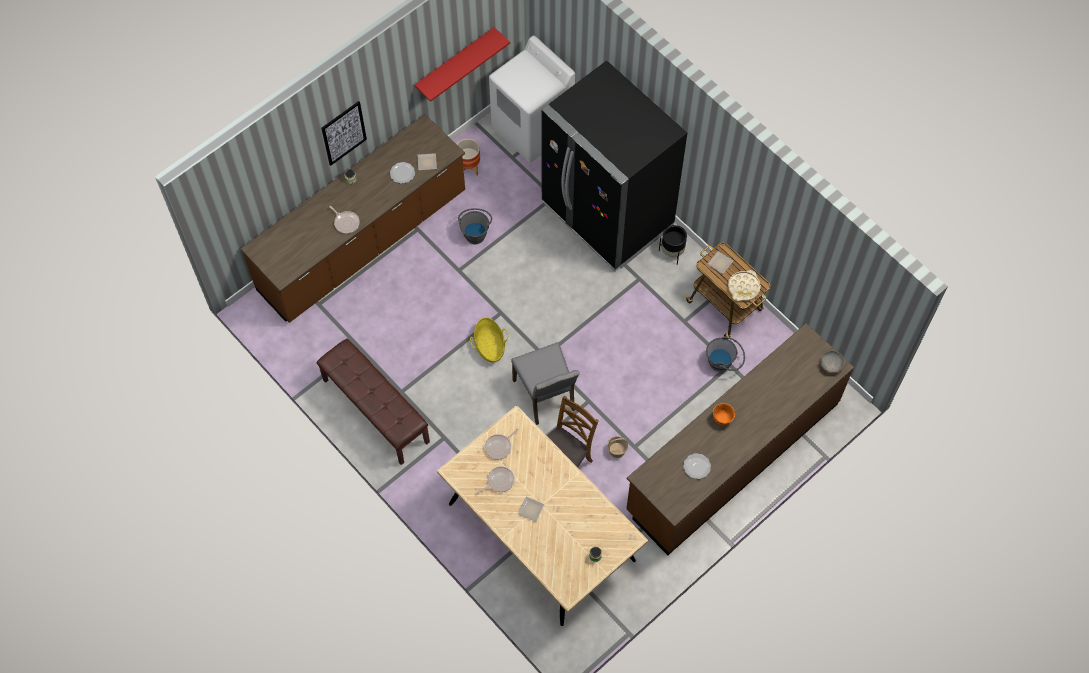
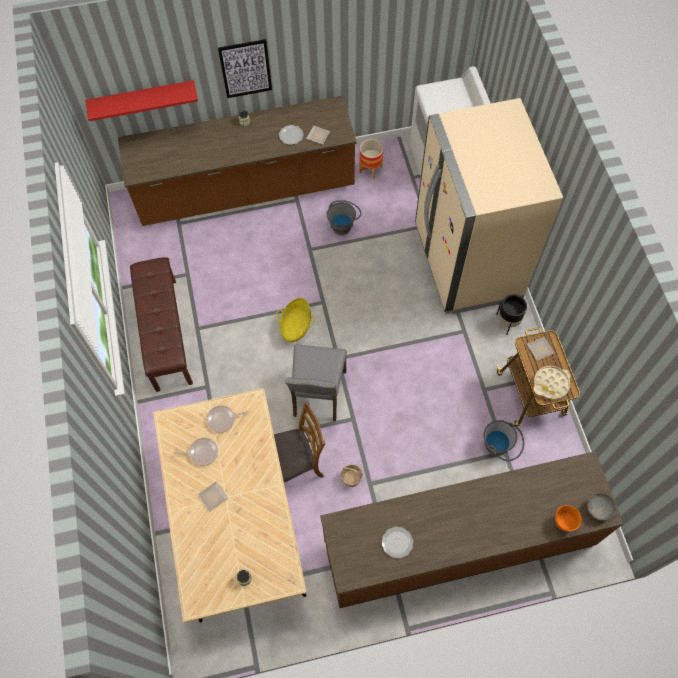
camera: 30 degrees right, 0 degrees up
frying pan [329,206,360,234] -> none
red shelf [414,27,510,102] -> red shelf moved to [85,80,198,121]
black fridge [541,60,687,272] -> beige fridge [415,98,563,314]
orange bowl [713,403,735,426] -> orange bowl moved to [555,505,581,531]

